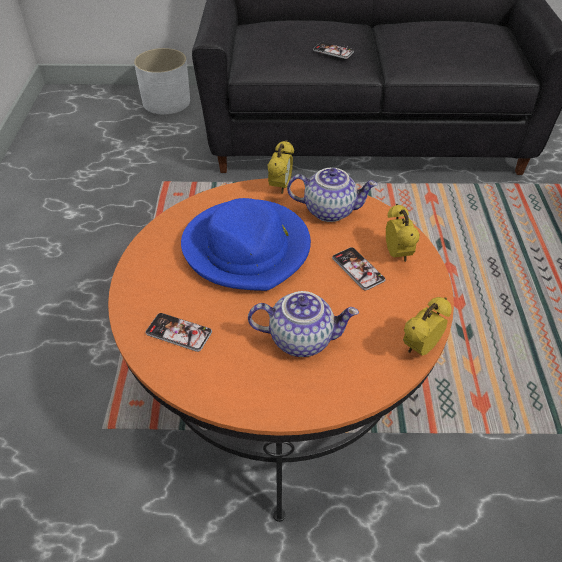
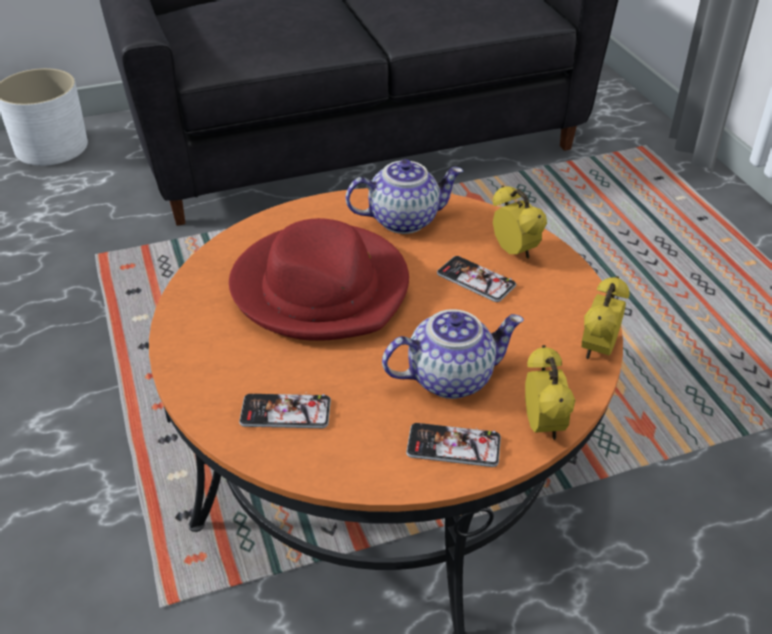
camera: 20 degrees left, 5 degrees down
blue hat [181,198,311,291] -> red hat [229,218,409,341]
alarm clock [267,140,294,194] -> alarm clock moved to [525,345,575,440]
phone [313,42,354,59] -> phone moved to [406,423,501,467]

